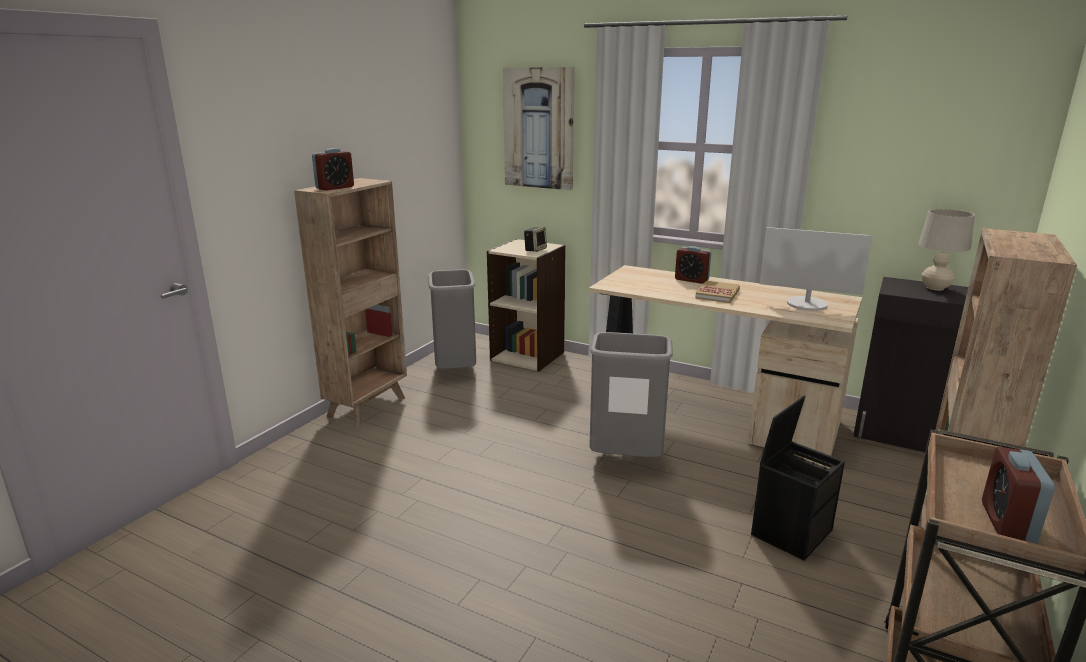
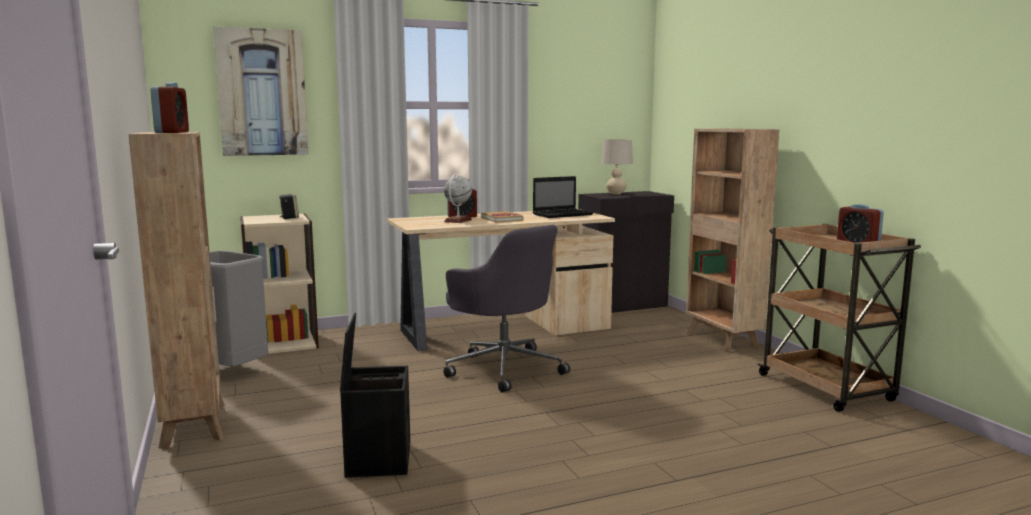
camera: 50 degrees left, 10 degrees down
grey trash can [589,332,673,457] -> grey office chair [443,225,570,393]
black storage box [751,395,845,561] -> black storage box moved to [340,313,410,478]
monitor [760,227,873,311] -> laptop [533,176,593,218]
none -> globe [444,174,472,223]

